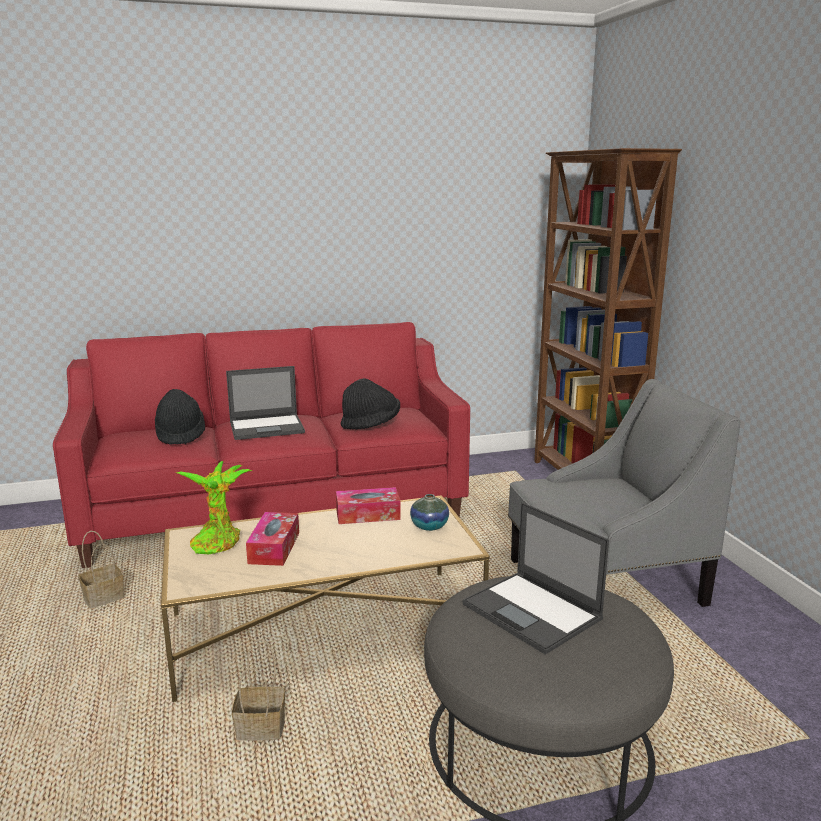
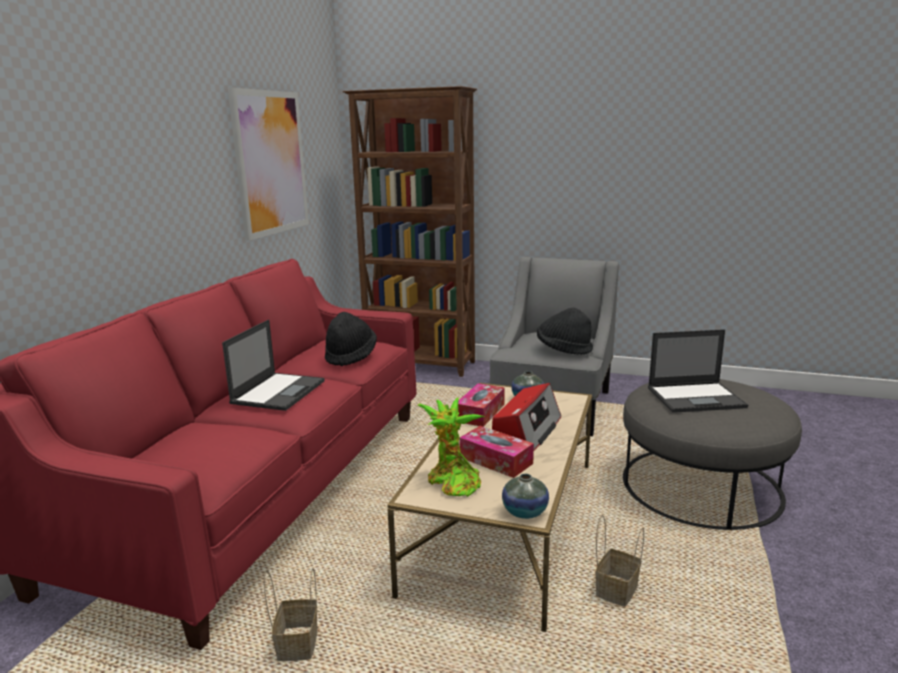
camera: 55 degrees left, 0 degrees up
black hat [155,389,205,445] -> black hat moved to [537,308,593,355]
none -> picture [228,87,309,241]
none -> radio [492,383,561,450]
none -> vase [502,474,549,519]

